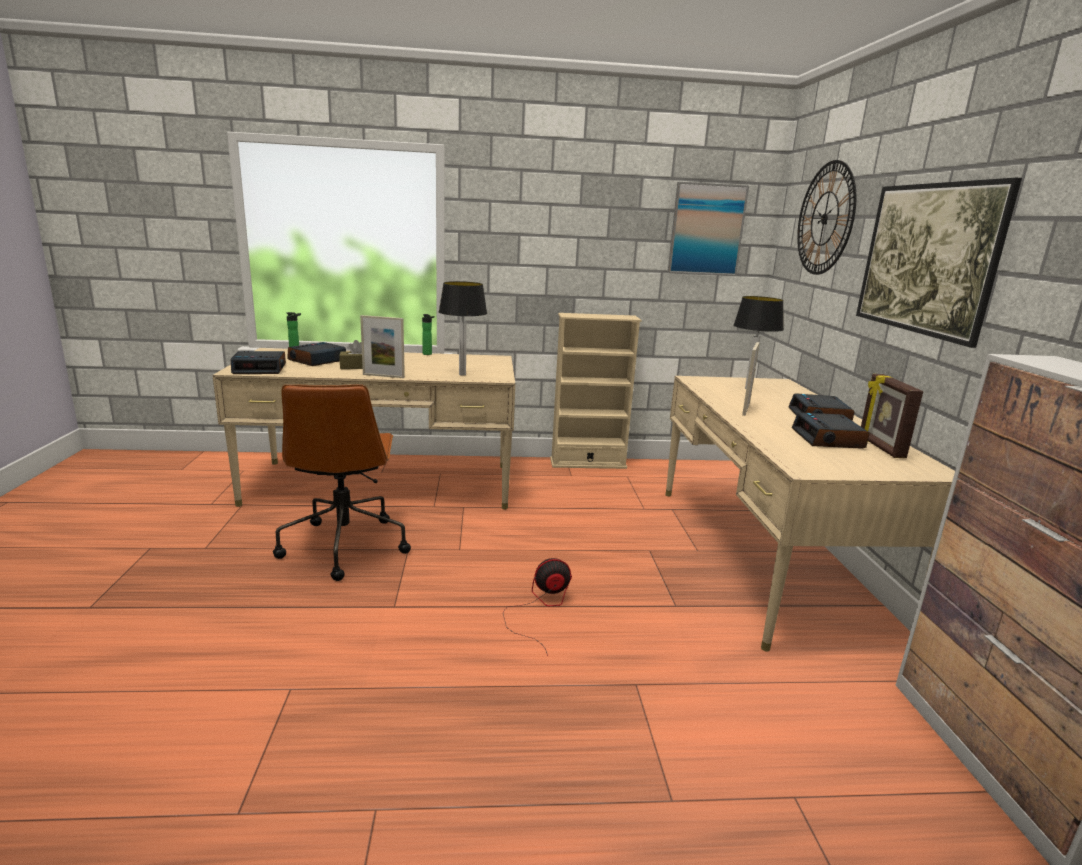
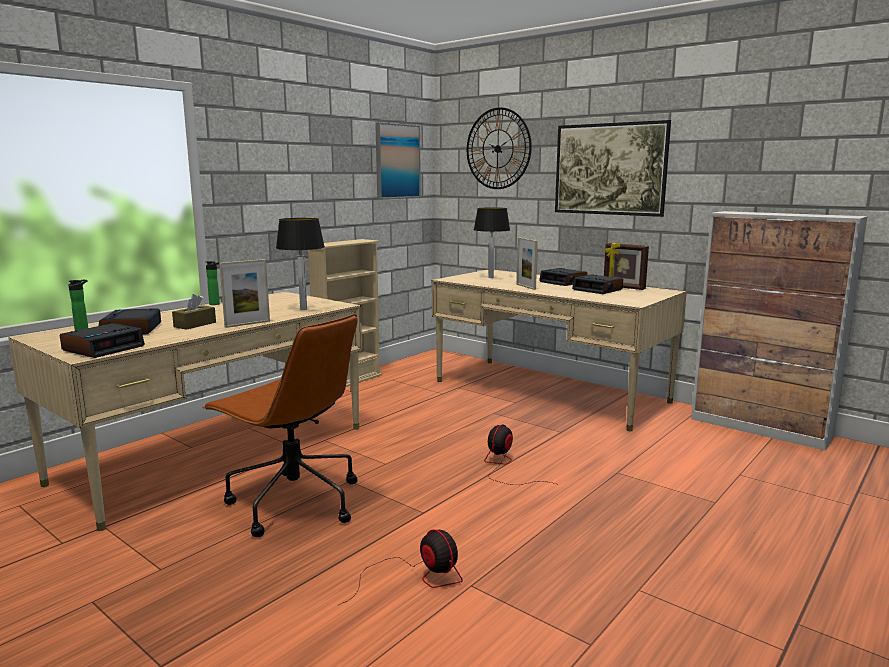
camera: 45 degrees left, 5 degrees down
none -> fan [339,529,463,605]

